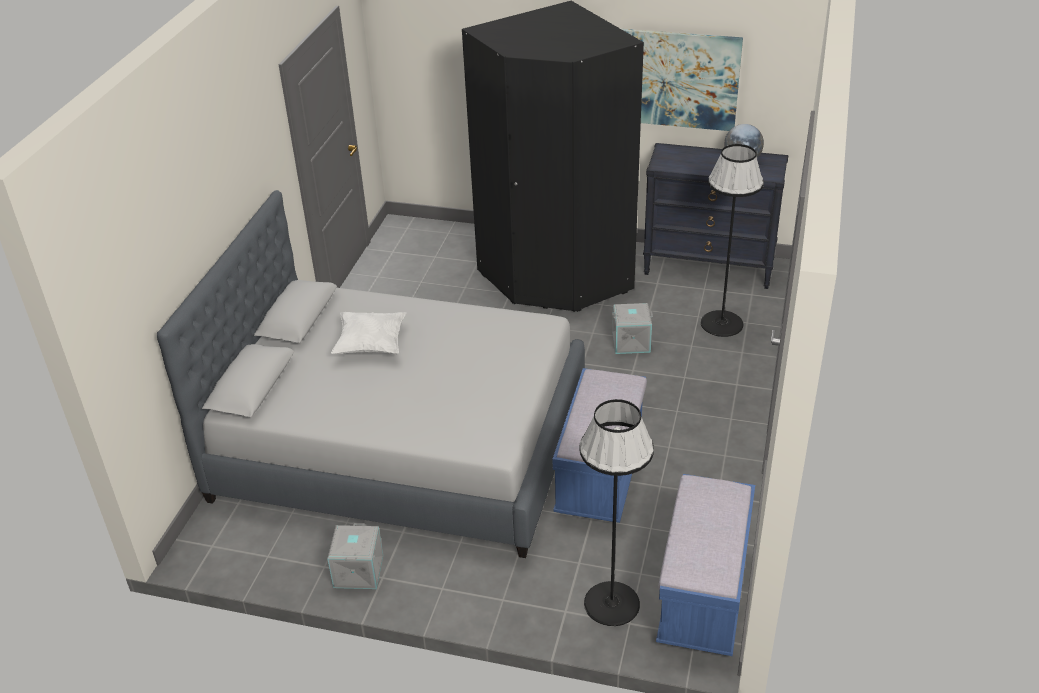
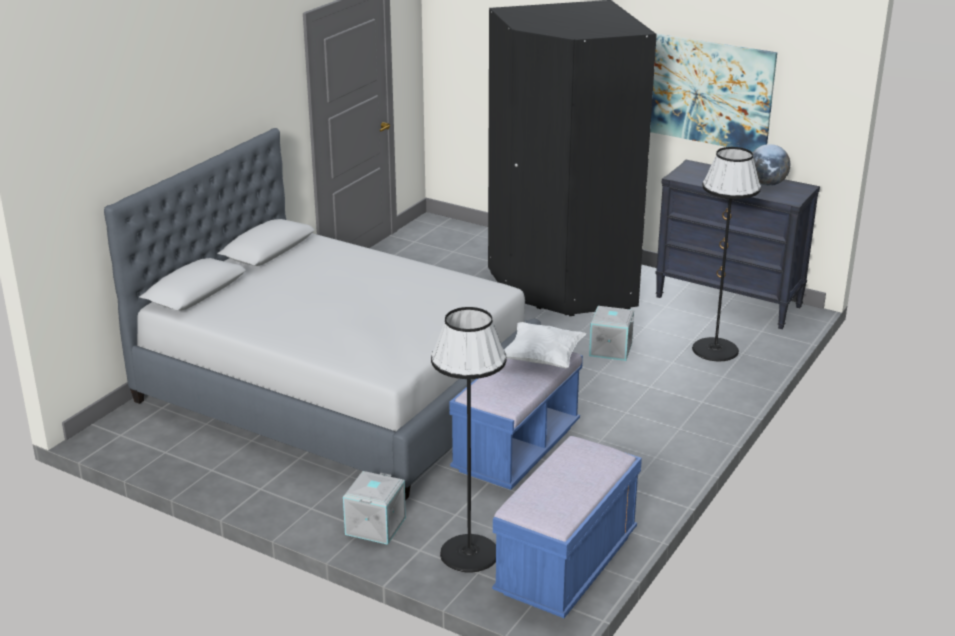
camera: 15 degrees right, 10 degrees down
grey storage box [327,523,383,589] -> grey storage box moved to [343,471,406,545]
white pillow [331,312,406,354] -> white pillow moved to [504,322,586,368]

